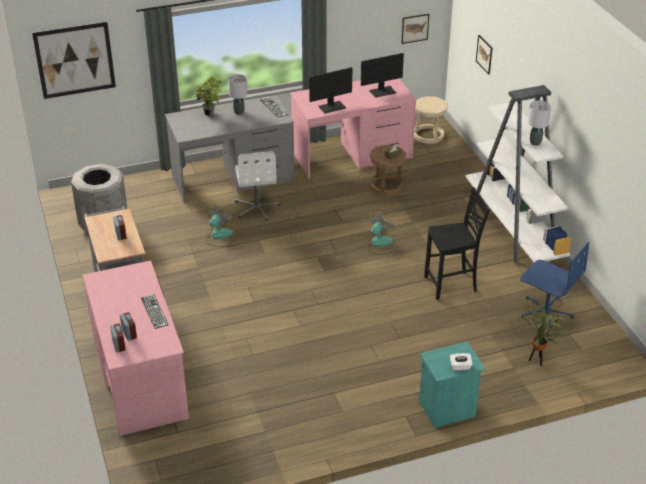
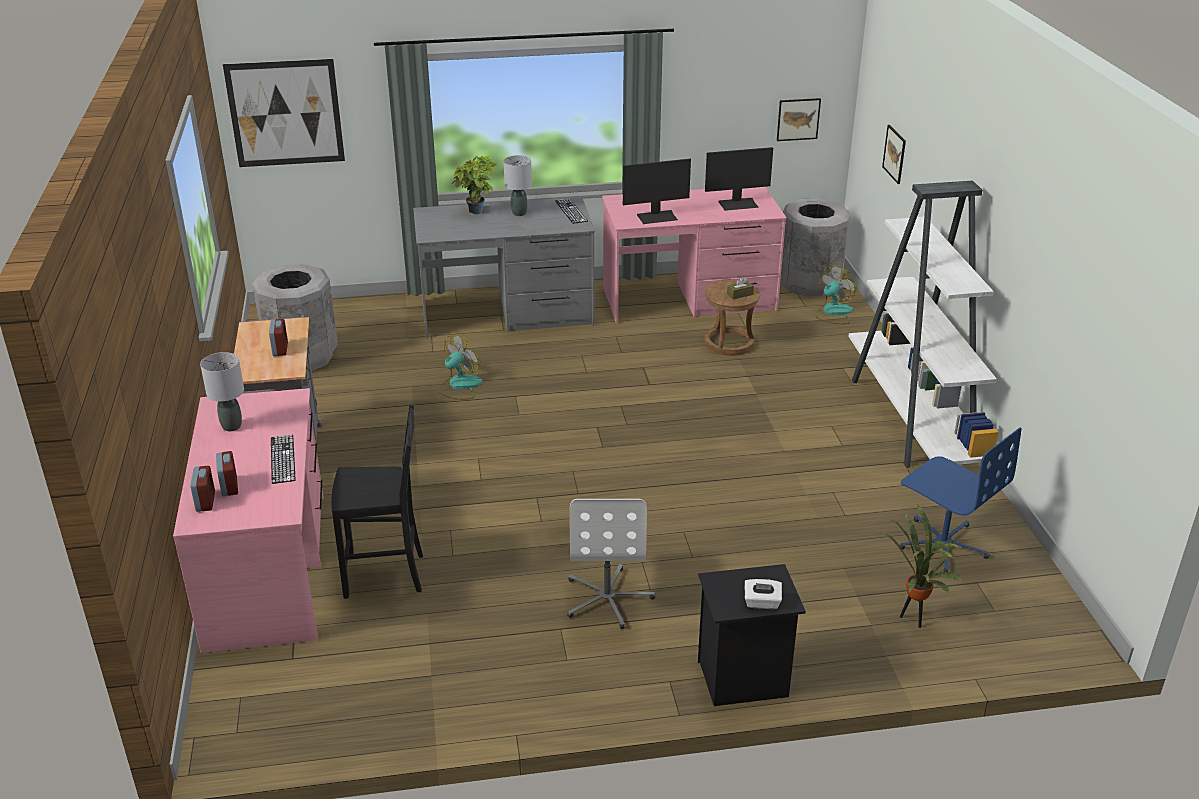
camera: 10 degrees right, 5 degrees down
white office chair [235,151,281,221] -> white office chair moved to [567,499,655,629]
fan [366,211,394,255] -> fan moved to [815,265,856,324]
beige stool [414,96,448,144] -> grey trash can [781,199,850,297]
turquoise nightstand [419,342,486,428] -> black nightstand [698,564,806,706]
black chair [424,187,490,300] -> black chair moved to [331,405,423,599]
grey table lamp [528,101,551,146] -> grey table lamp moved to [200,352,244,431]

